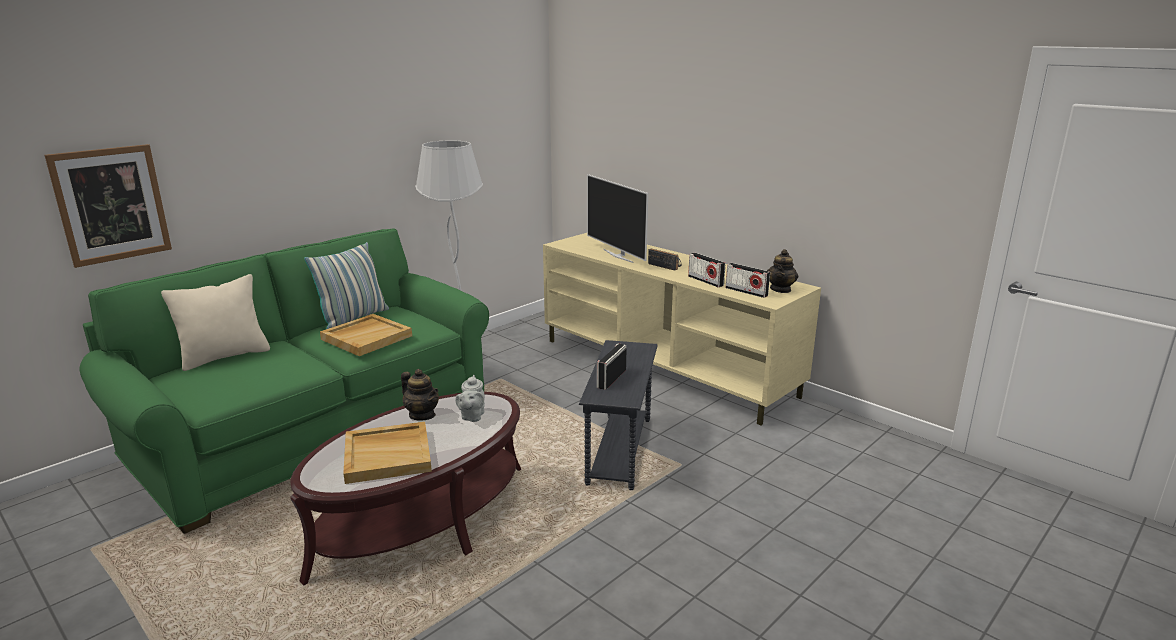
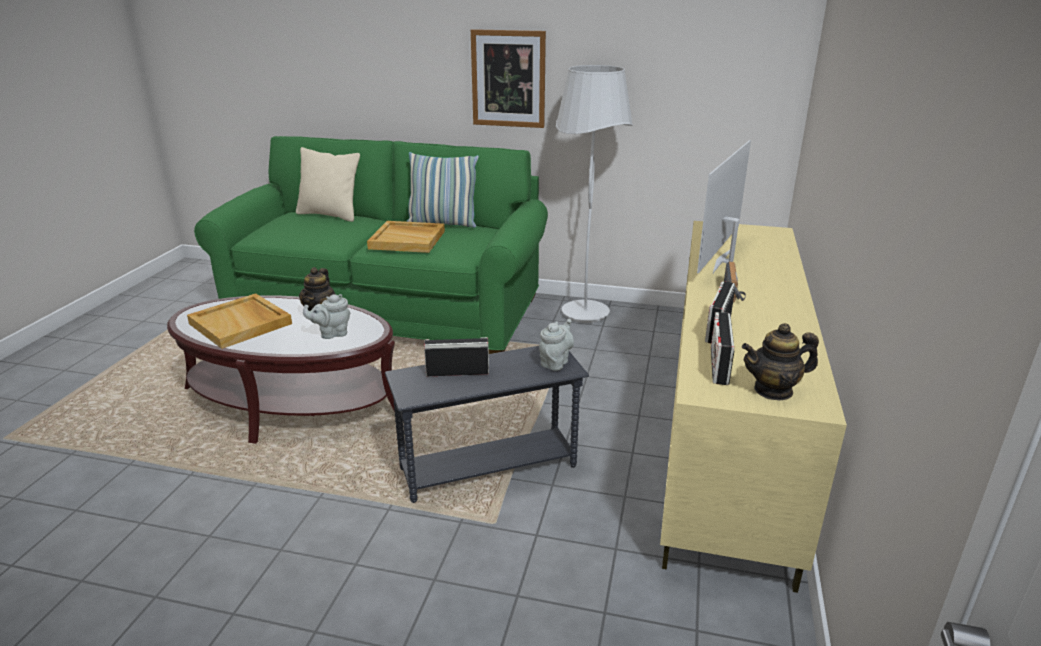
camera: 60 degrees right, 5 degrees up
picture [45,144,172,268] -> picture moved to [471,29,546,128]
none -> grey teapot [539,319,574,371]

